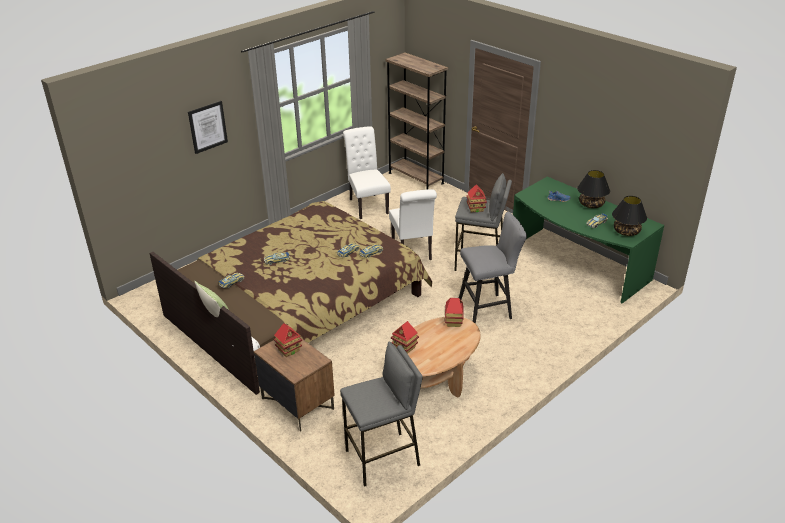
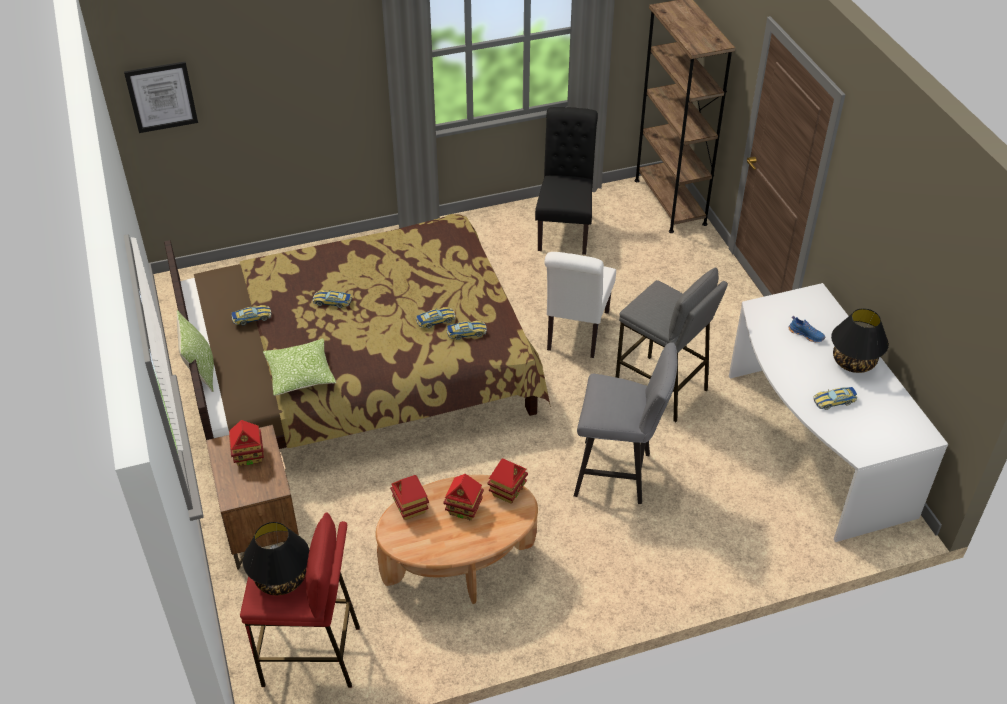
camera: 25 degrees right, 10 degrees up
picture [188,101,228,154] -> picture moved to [124,62,198,133]
grey stool [340,341,423,487] -> red stool [240,512,360,688]
white chair [343,127,391,219] -> black chair [535,107,598,255]
toy house [466,184,487,212] -> toy house moved to [443,474,484,521]
green desk [513,177,664,304] -> white desk [729,283,948,542]
black table lamp [612,196,647,236] -> black table lamp moved to [243,522,309,595]
none -> pillow [263,339,336,396]

